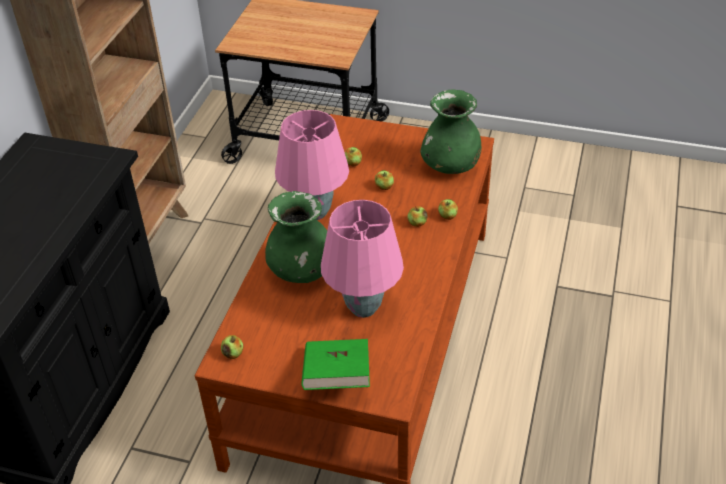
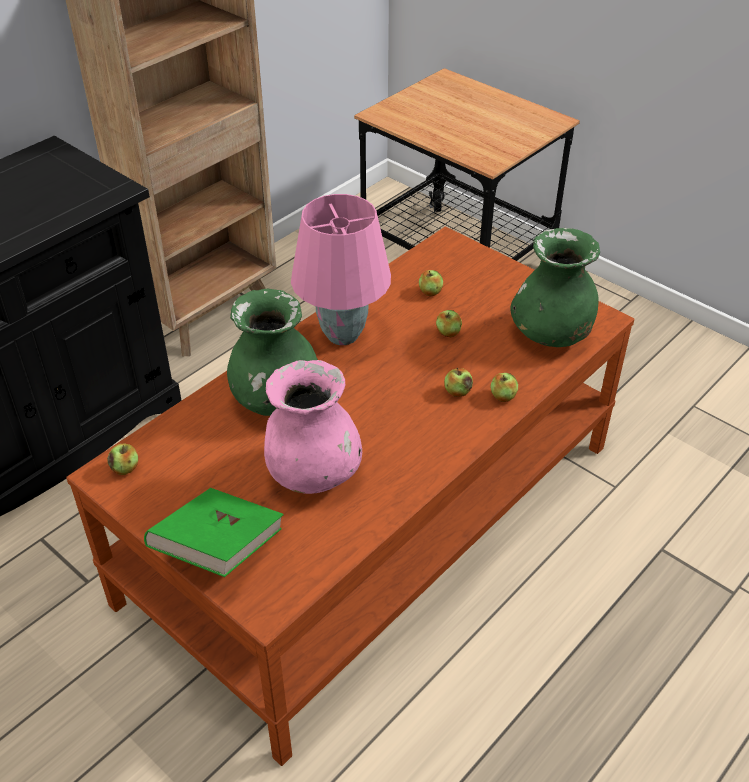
camera: 25 degrees right, 0 degrees up
pink table lamp [321,200,404,318] -> pink vase [264,360,362,494]

